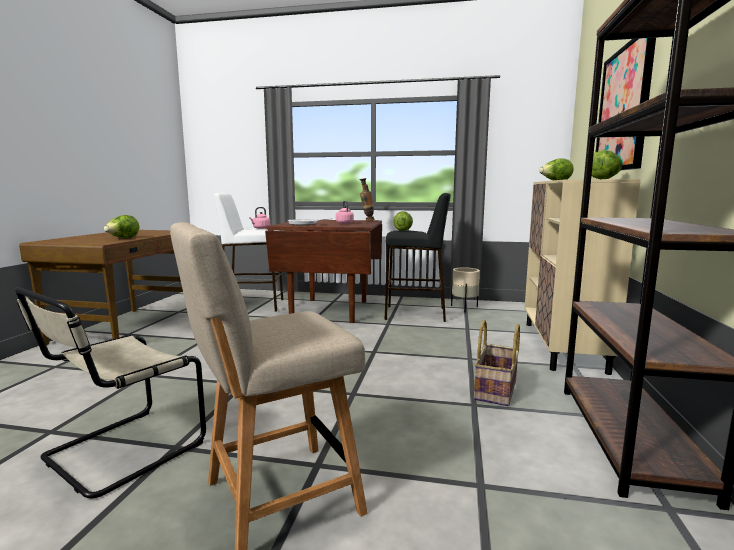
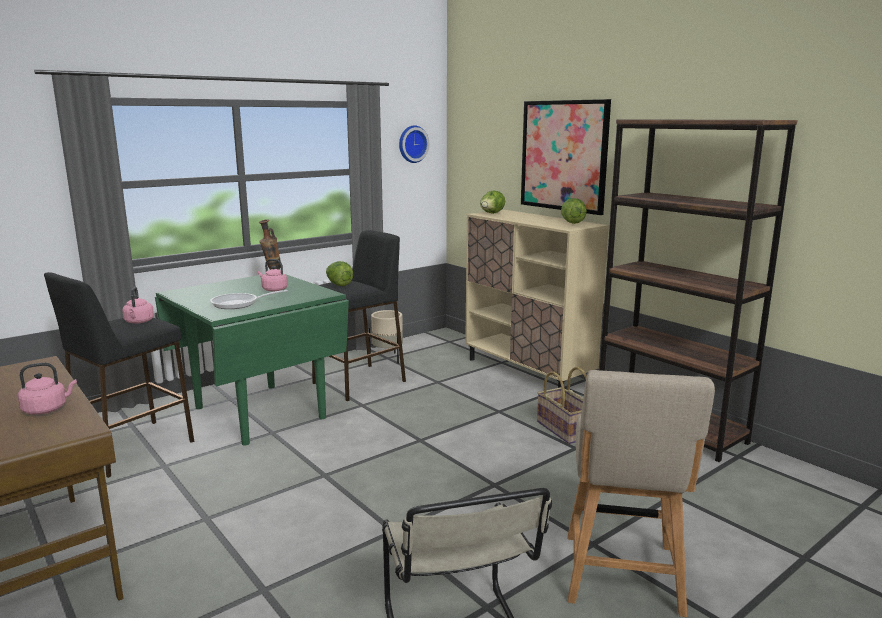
camera: 50 degrees left, 5 degrees up
lettuce [104,215,139,238] -> pink kettle [18,363,77,415]
white stool [214,193,283,311] -> black stool [44,272,194,478]
brown dining table [265,220,382,323] -> green dining table [155,274,349,446]
none -> wall clock [399,125,429,163]

